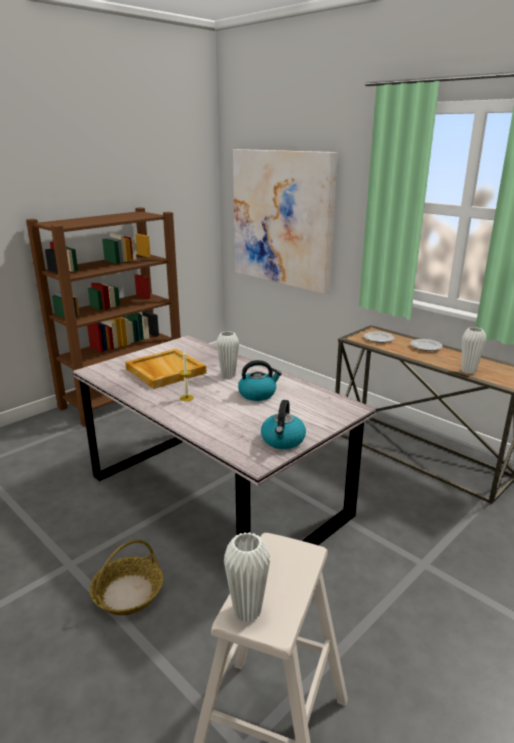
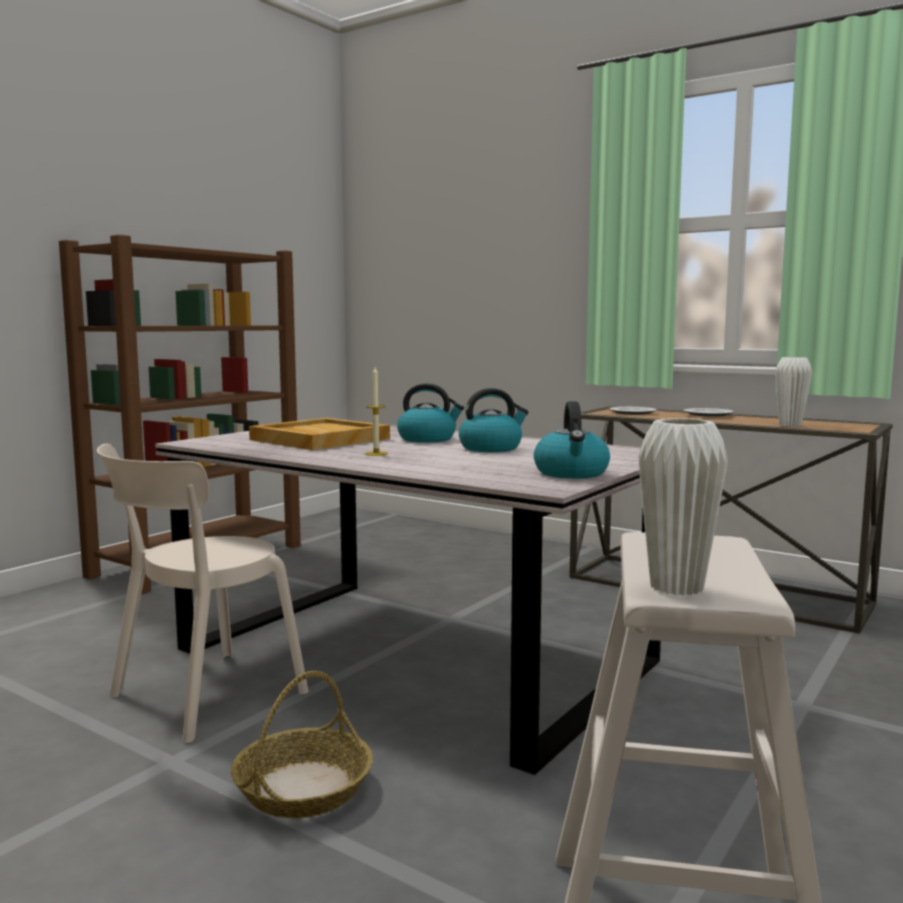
camera: 10 degrees left, 15 degrees down
white vase [216,331,239,378] -> kettle [397,383,464,443]
picture [233,149,338,294] -> none
none -> beige chair [97,444,308,744]

